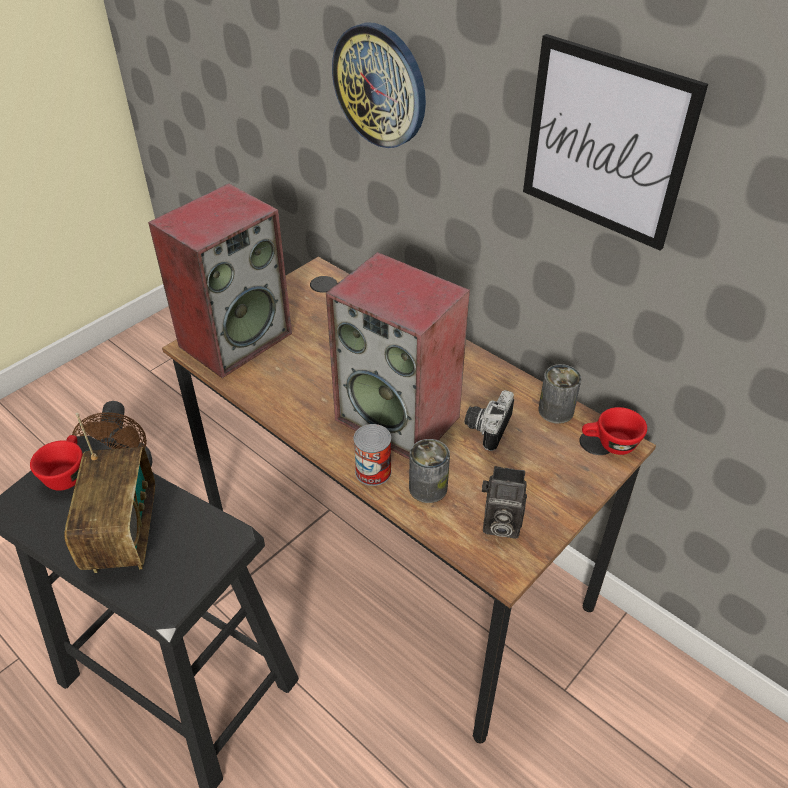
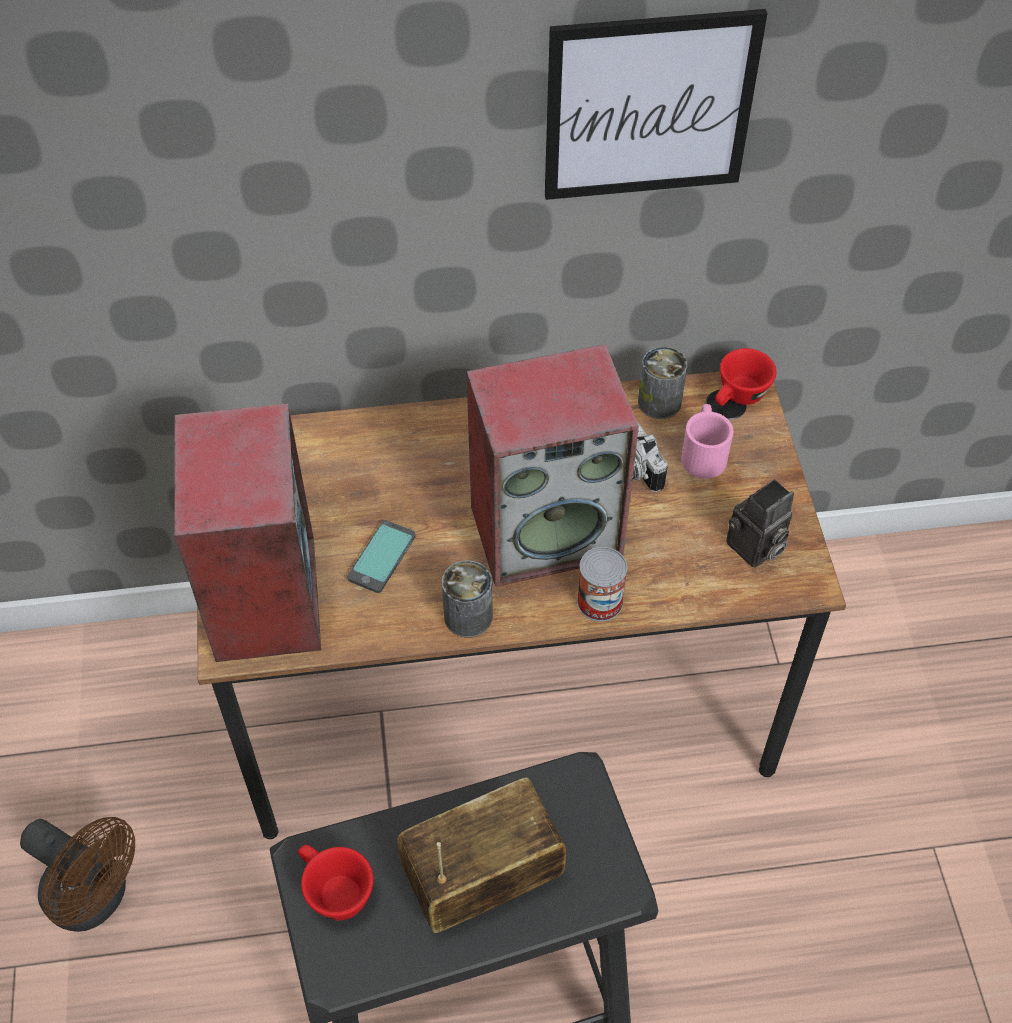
camera: 50 degrees left, 10 degrees up
radio [64,413,155,573] -> radio turned 60 degrees counterclockwise [397,778,566,933]
wall clock [332,22,426,148] -> none
can [409,439,450,503] -> can moved to [442,560,493,638]
none -> phone [347,520,416,593]
none -> pink mug [681,404,733,479]

